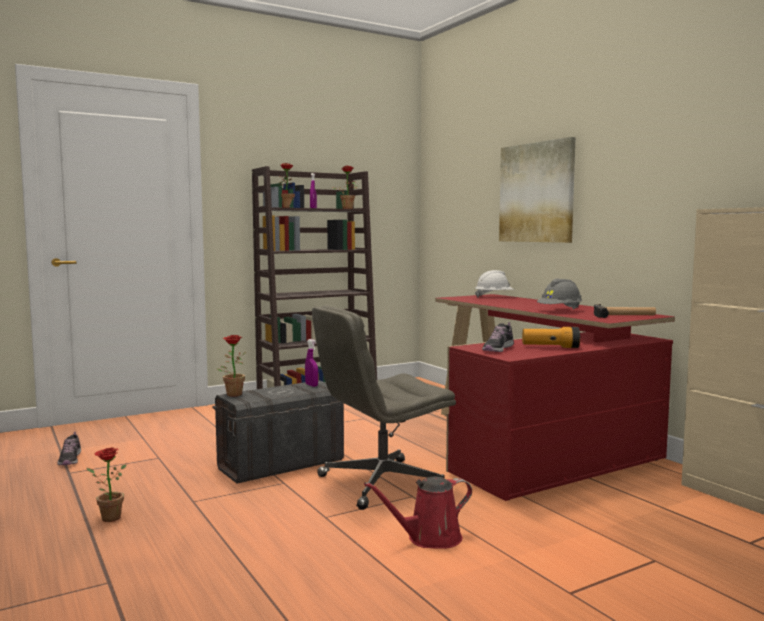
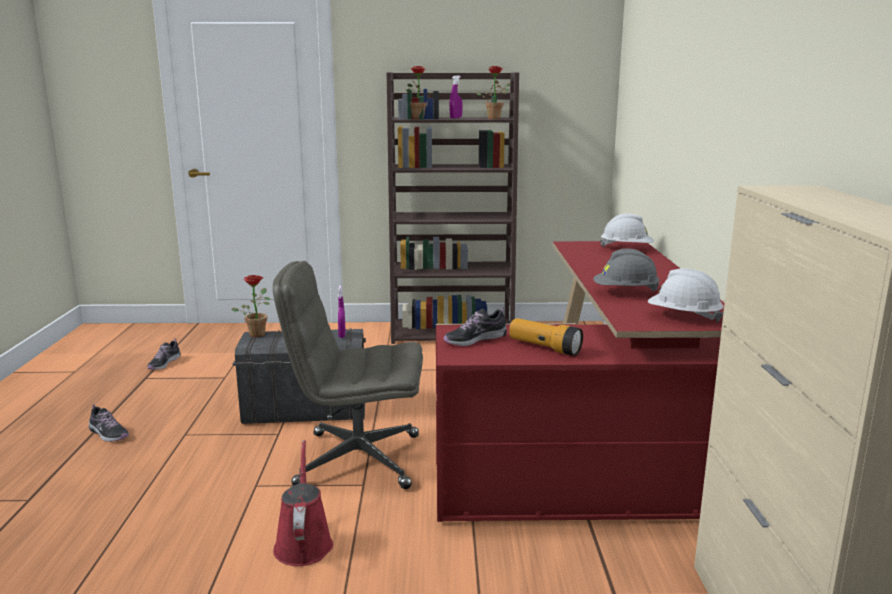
camera: 30 degrees right, 10 degrees up
potted plant [86,447,127,522] -> shoe [89,404,129,442]
red watering can [364,477,472,549] -> red watering can turned 75 degrees clockwise [273,440,333,566]
picture [499,137,576,243] -> none
hammer [594,304,656,318] -> white hard hat [648,268,724,323]

